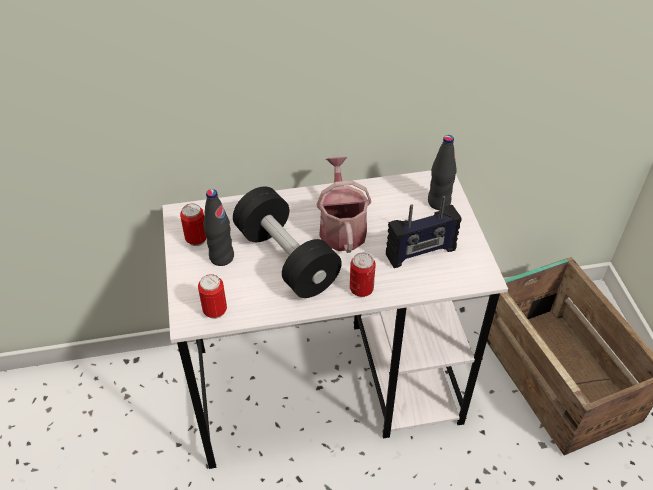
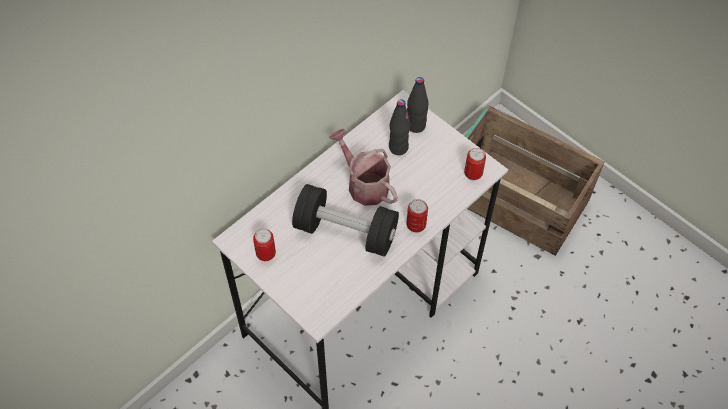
camera: 35 degrees left, 10 degrees up
can [198,274,227,319] -> can moved to [464,148,486,181]
black bottle [203,189,234,266] -> black bottle moved to [389,100,410,155]
radio [386,196,462,268] -> none

